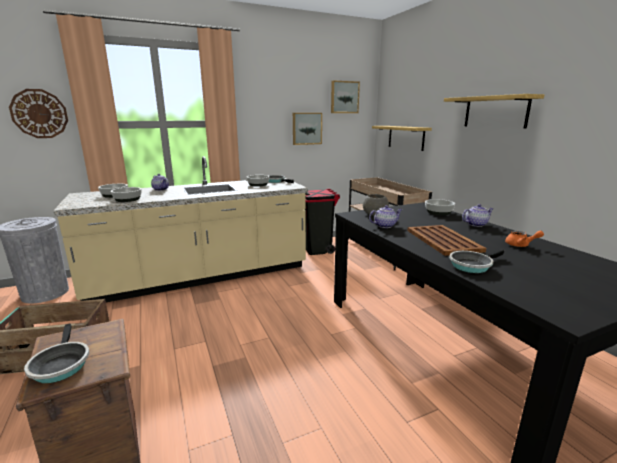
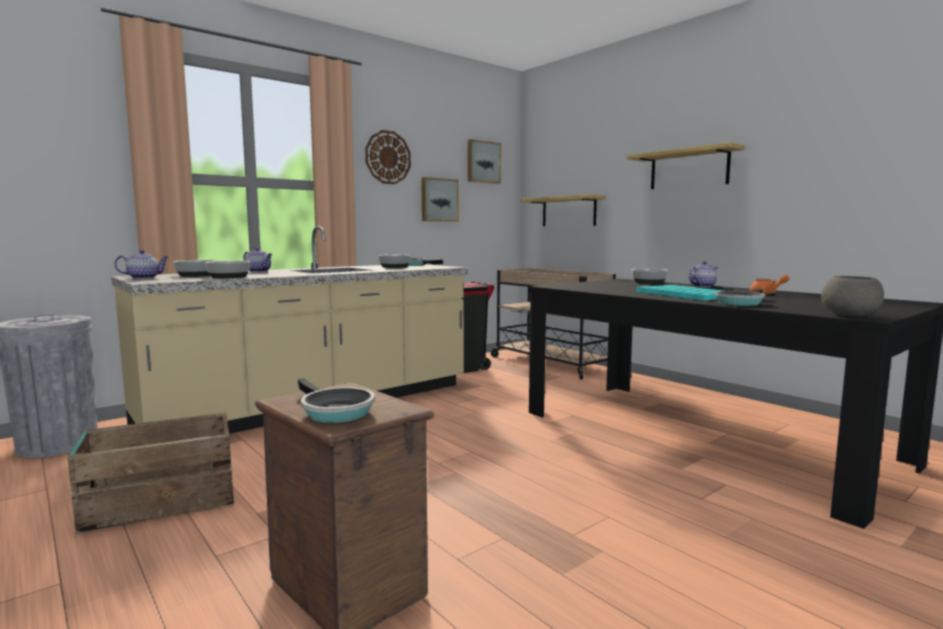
camera: 15 degrees left, 10 degrees down
wall clock [9,89,68,138] -> wall clock moved to [365,130,411,184]
grey bowl [363,194,389,216] -> grey bowl moved to [821,276,884,317]
teapot [369,205,402,228] -> teapot moved to [114,250,168,279]
brown tray [407,225,486,256] -> turquoise tray [637,285,723,300]

